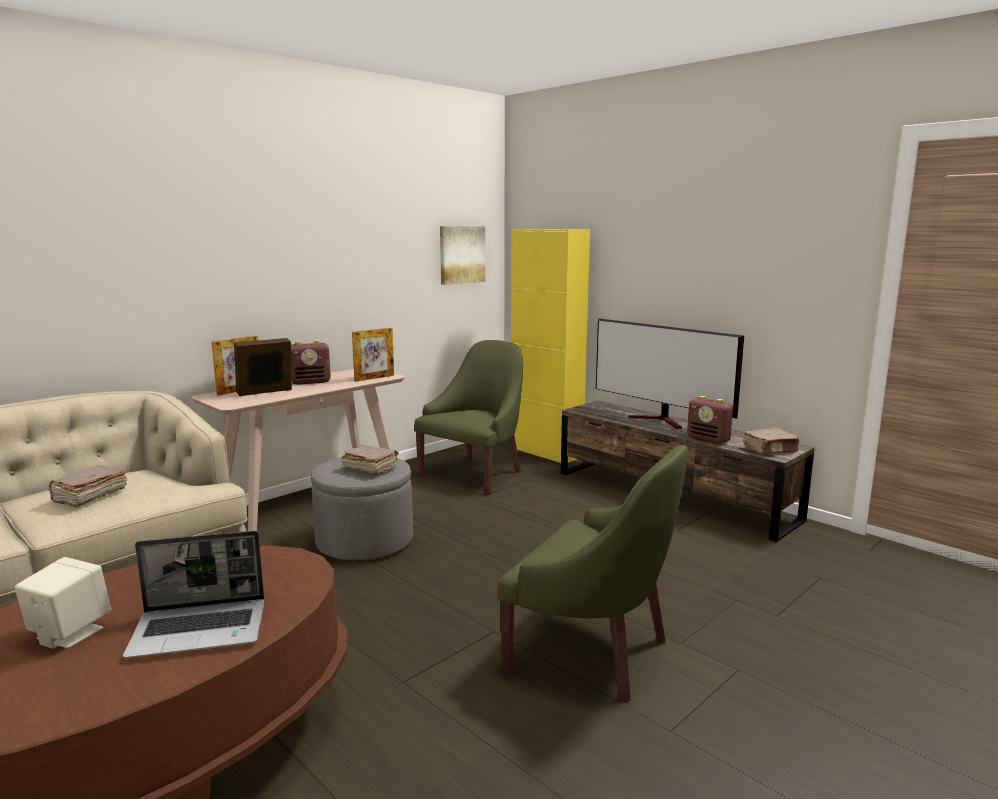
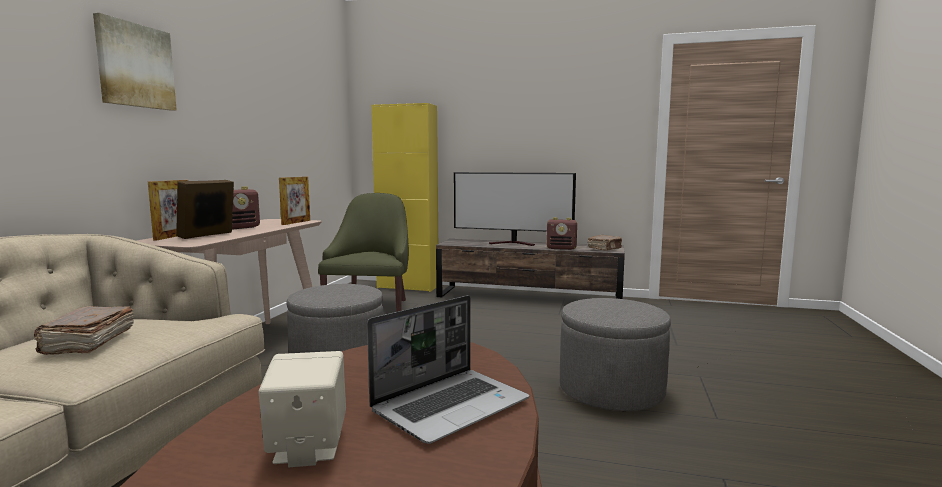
camera: 30 degrees left, 5 degrees down
brown book [341,444,399,474] -> none
picture [440,226,485,285] -> picture moved to [93,13,177,111]
green armchair [497,444,688,703] -> grey ottoman [560,298,671,411]

